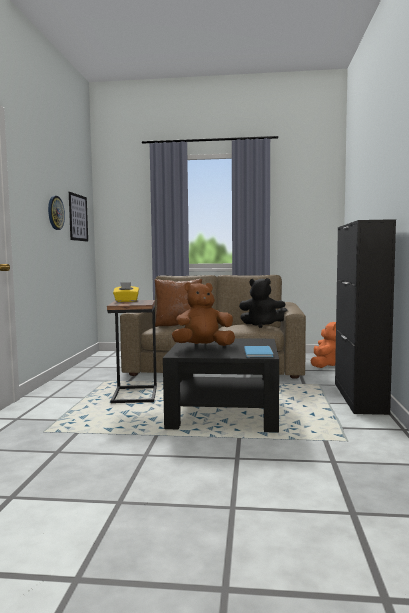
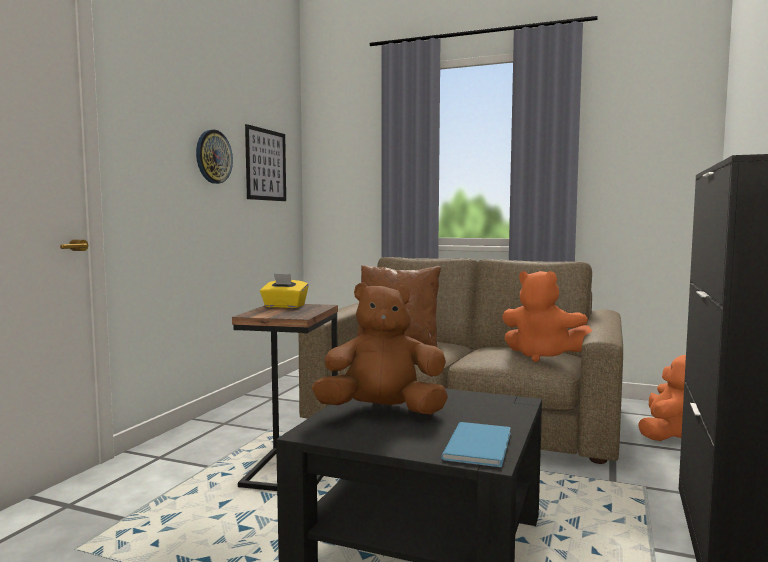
camera: 15 degrees right, 0 degrees up
black plush toy [239,278,288,328] -> orange plush toy [502,271,592,362]

